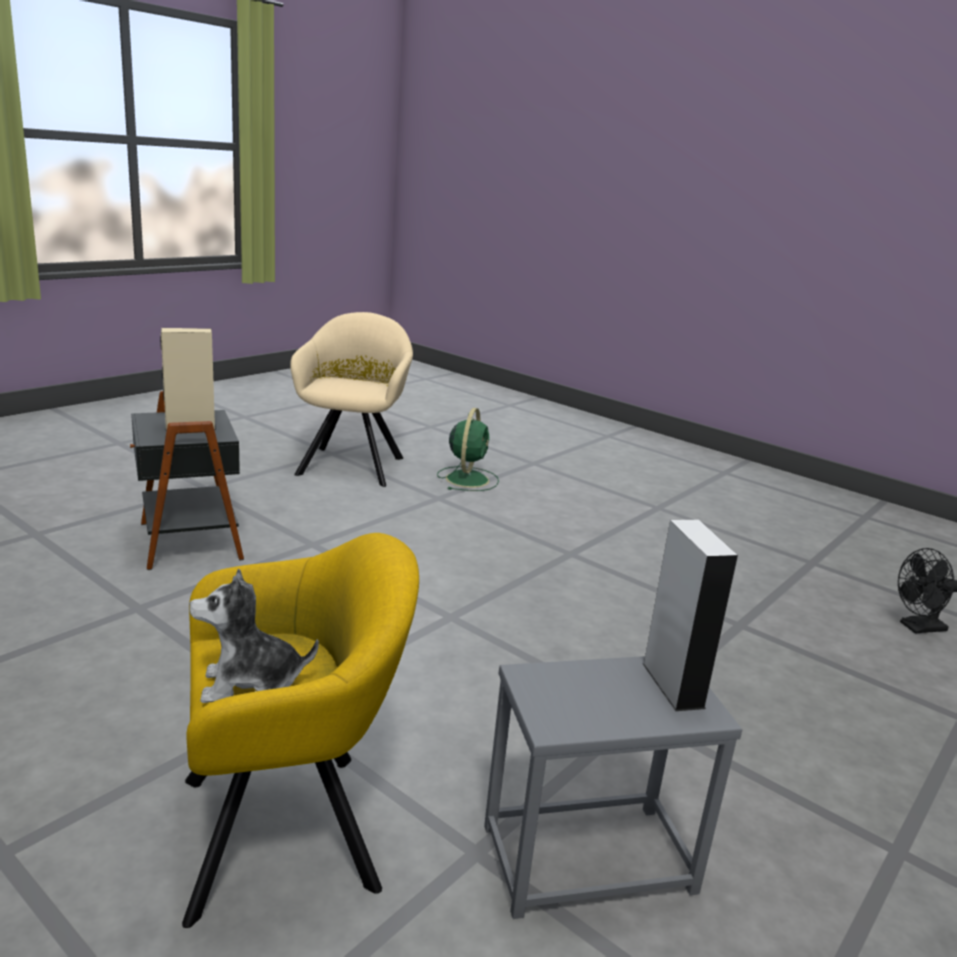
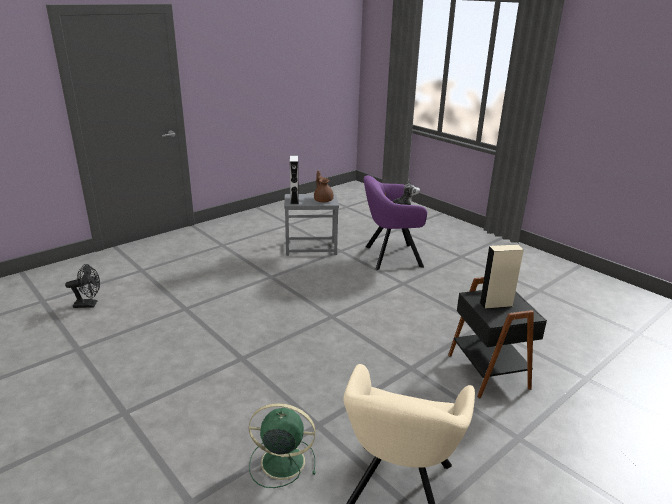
camera: 170 degrees left, 5 degrees up
yellow armchair [182,533,419,928] -> purple armchair [364,175,427,270]
green fan [437,408,499,491] -> green fan turned 75 degrees clockwise [249,403,316,488]
none -> brown teapot [314,171,334,202]

